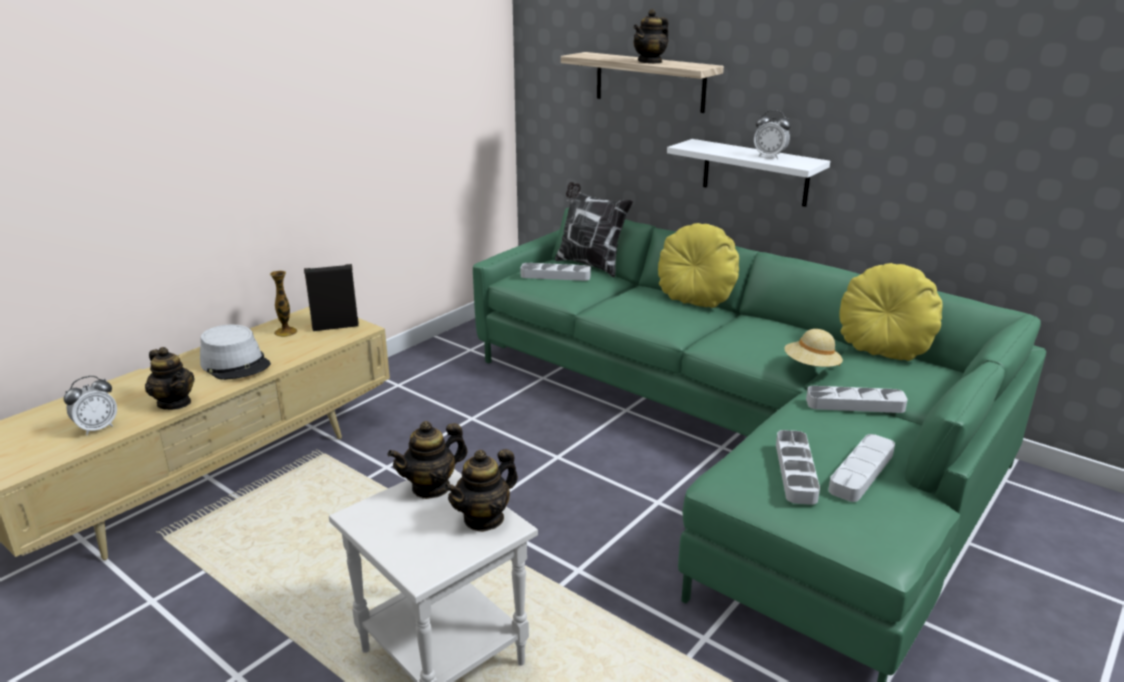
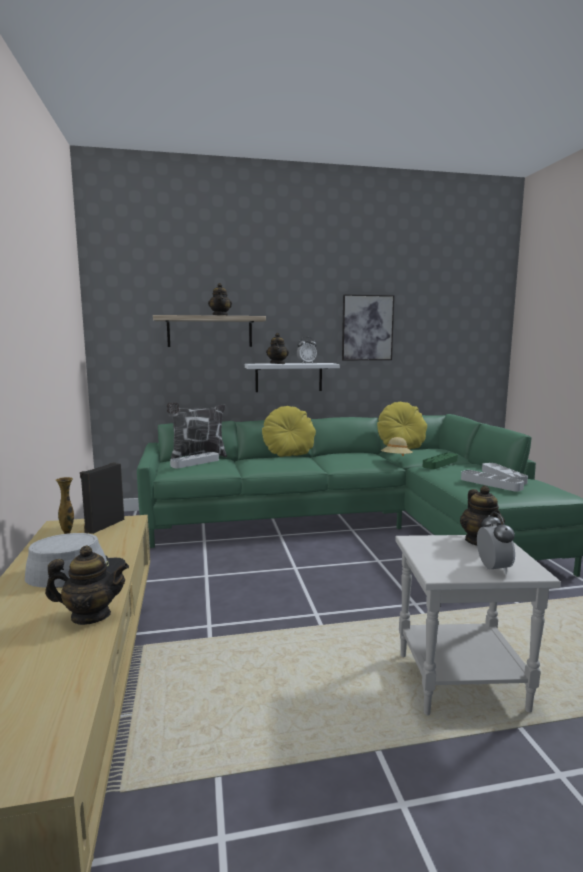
camera: 50 degrees left, 15 degrees down
alarm clock [64,376,117,435] -> alarm clock moved to [477,512,515,574]
teapot [388,421,468,499] -> teapot moved to [266,333,289,364]
grey tray [806,386,908,413] -> green tray [423,453,458,469]
none -> picture [342,294,394,360]

